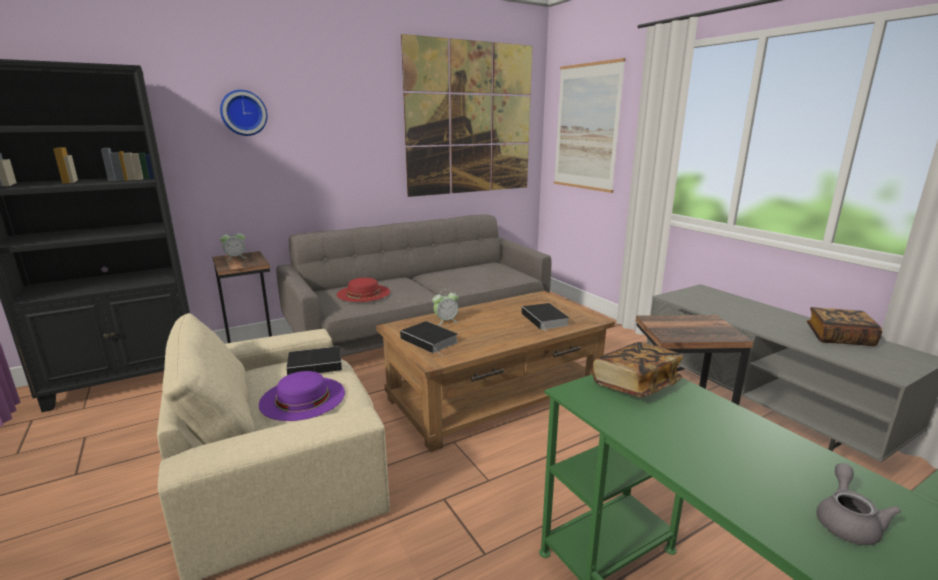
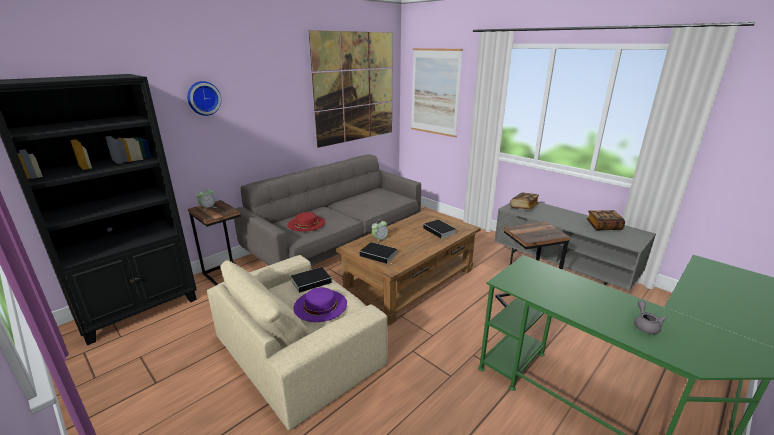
camera: 15 degrees left, 5 degrees up
book [593,342,684,397] -> book moved to [510,193,539,209]

